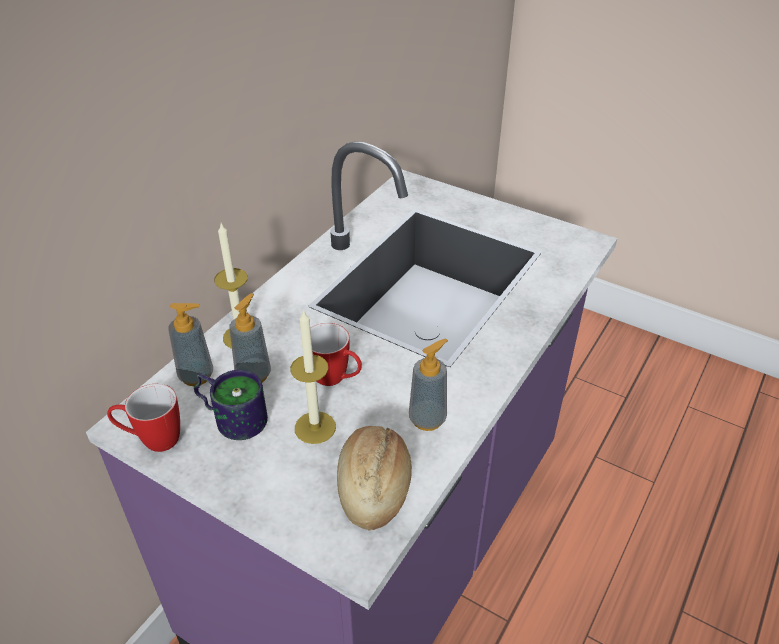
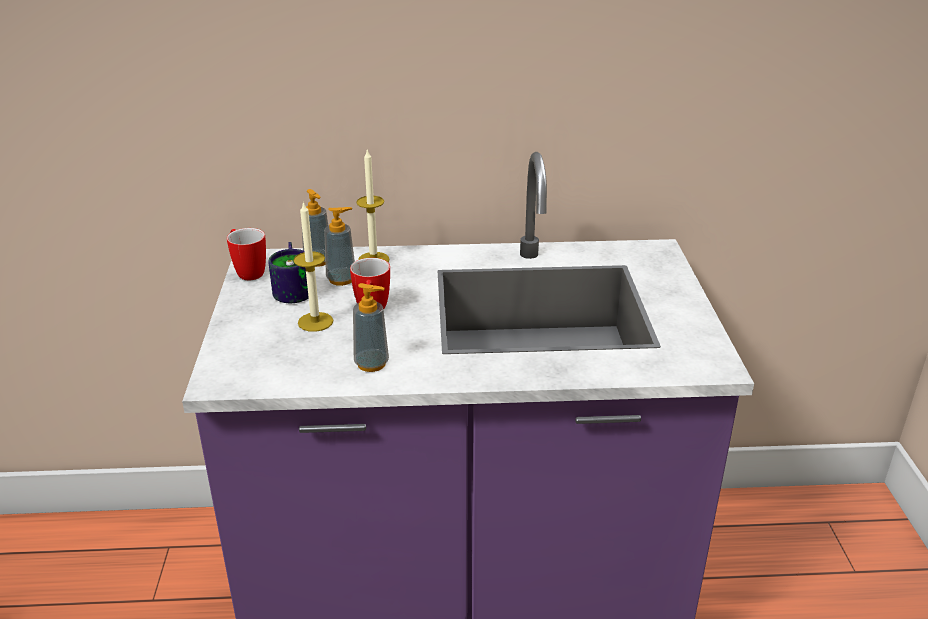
camera: 55 degrees right, 10 degrees down
bread [337,426,412,531] -> none

